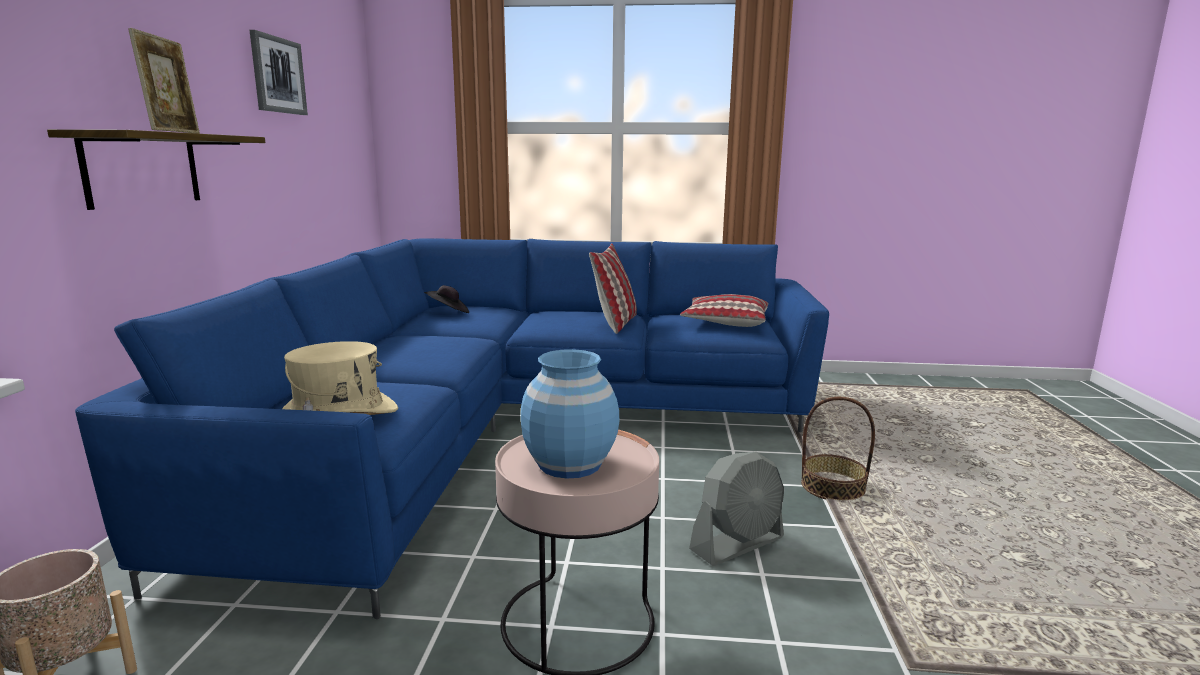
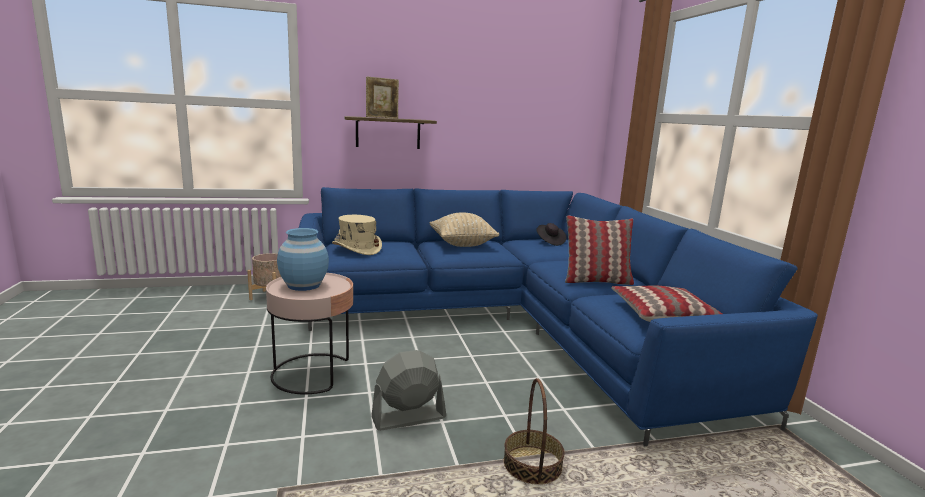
camera: 70 degrees right, 0 degrees up
picture [250,30,308,115] -> none
grey fan [689,452,785,566] -> grey fan turned 120 degrees clockwise [371,350,446,431]
none -> beige pillow [430,212,499,247]

